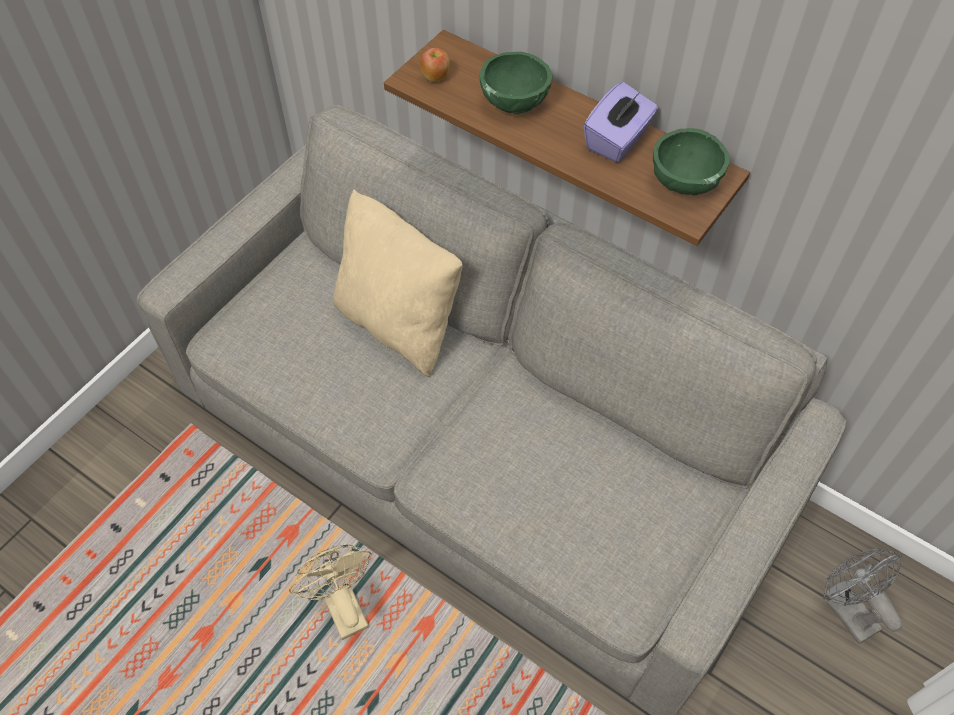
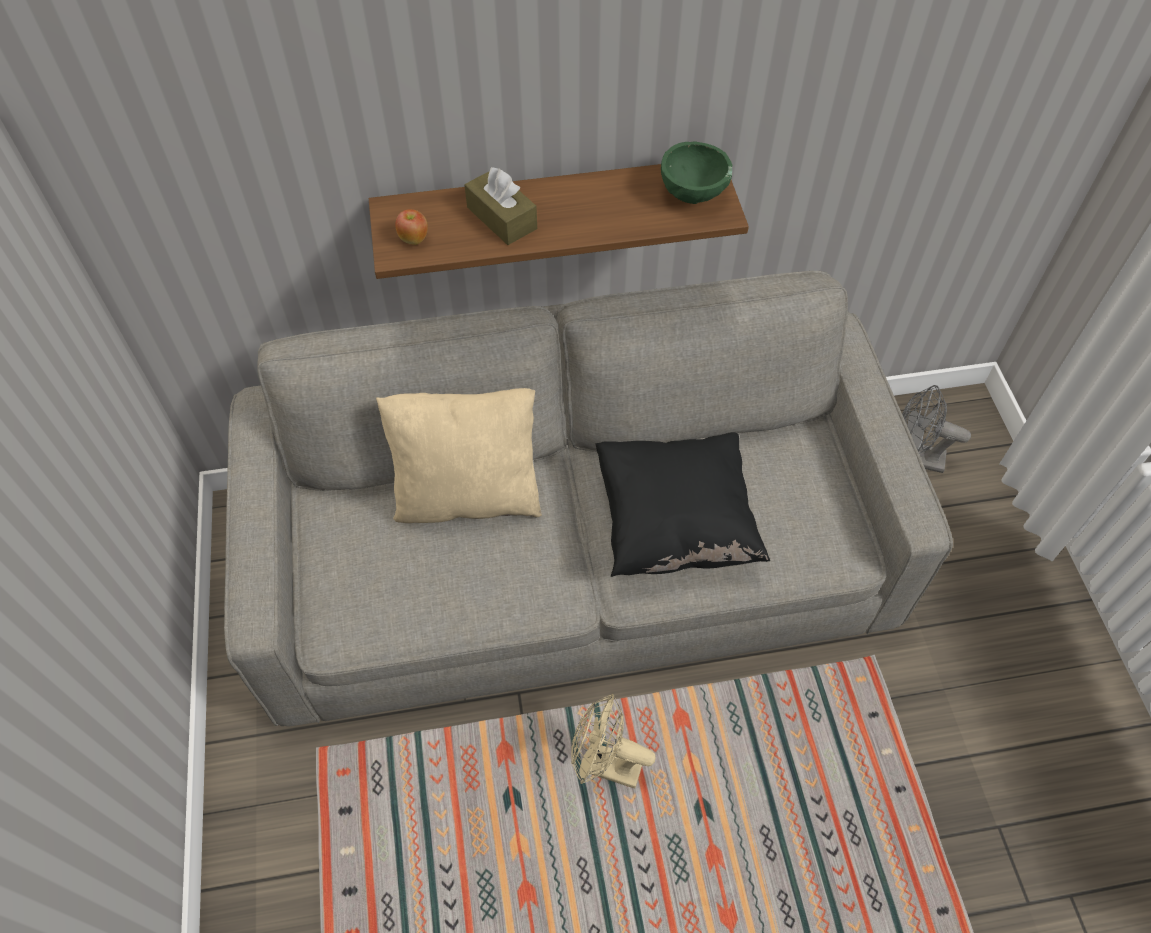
camera: 45 degrees left, 0 degrees up
green bowl [480,52,552,114] -> brown tissue box [465,167,537,245]
purple tissue box [584,82,658,163] -> none
none -> black pillow [595,432,770,577]

